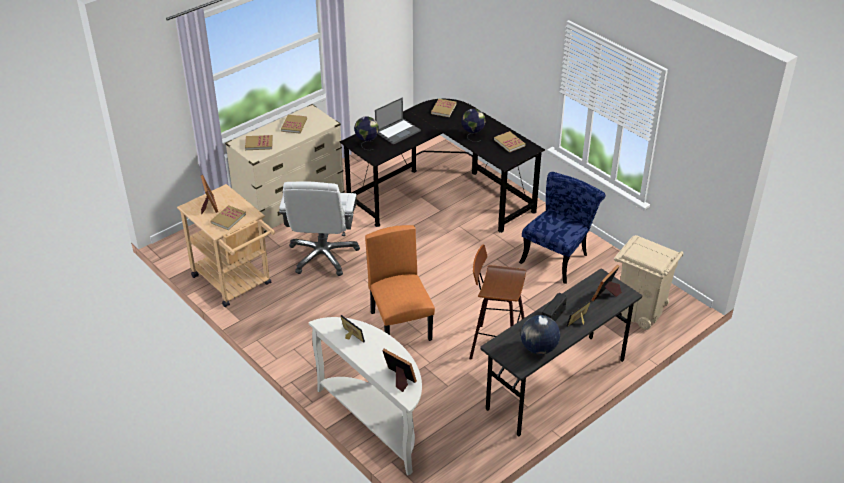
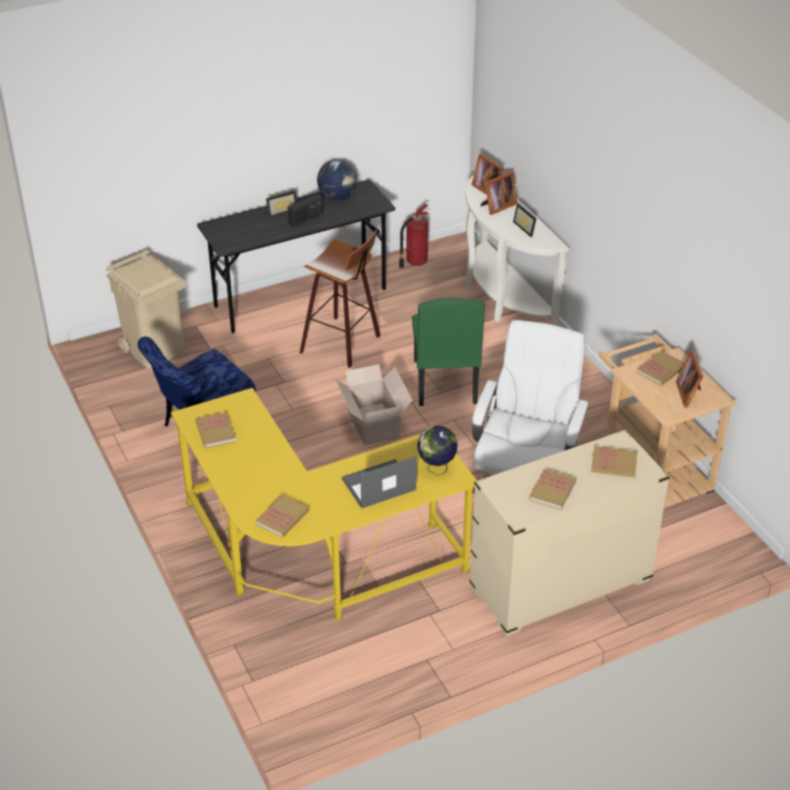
camera: 165 degrees left, 0 degrees up
black desk [340,99,545,233] -> yellow desk [171,388,476,621]
orange chair [365,225,435,341] -> green chair [412,297,485,406]
globe [461,108,486,142] -> none
picture frame [592,265,622,302] -> picture frame moved to [481,171,517,215]
none -> cardboard box [335,364,413,446]
none -> fire extinguisher [399,204,430,268]

